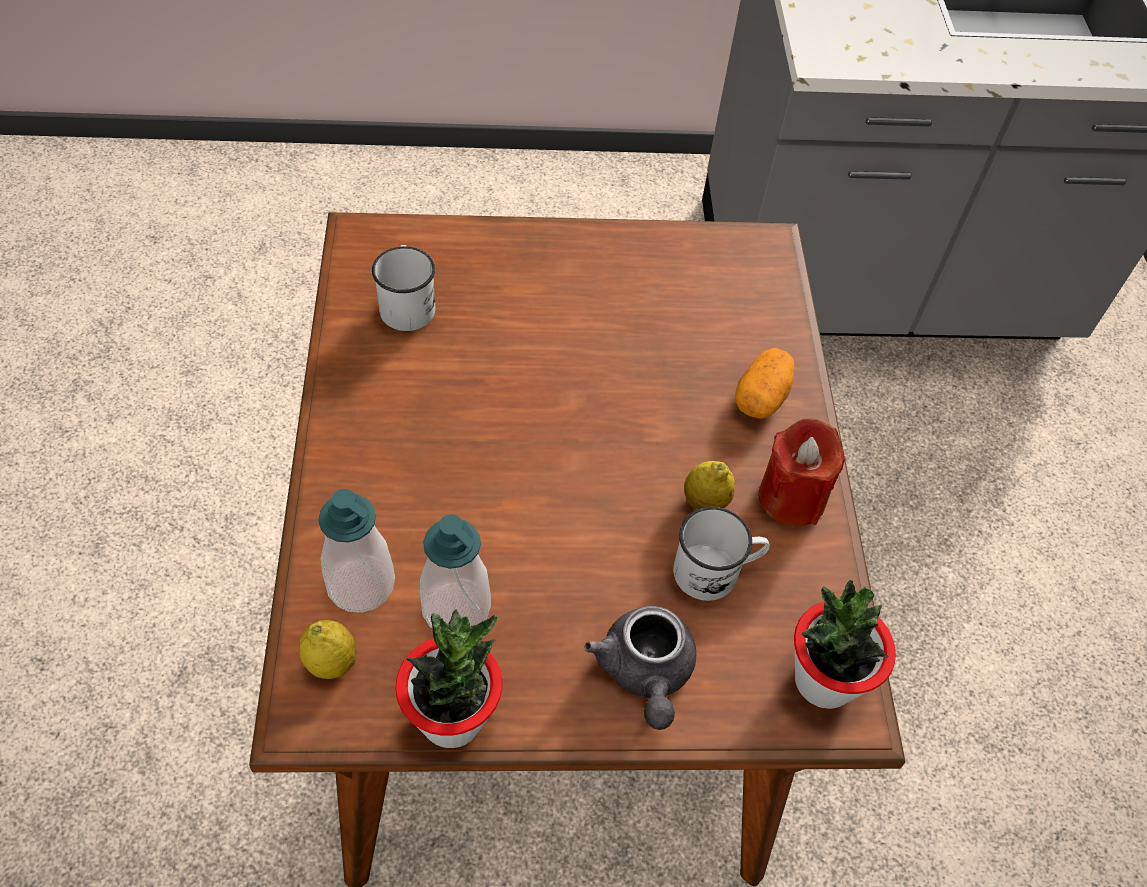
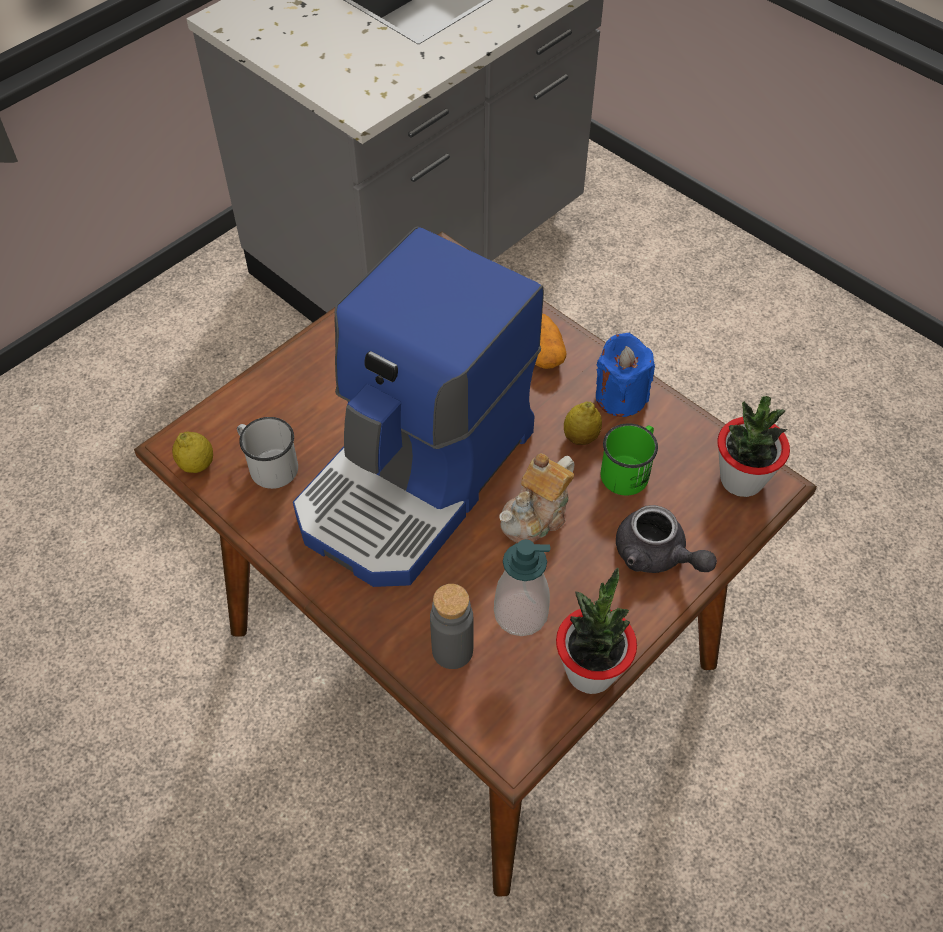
camera: 40 degrees left, 0 degrees up
lemon [299,620,357,679] -> lemon moved to [172,432,213,473]
soap dispenser [318,489,395,613] -> grey bottle [430,584,474,669]
white mug [673,507,770,601] -> green mug [601,423,658,495]
red candle [758,418,845,526] -> blue candle [596,333,655,417]
none -> coffee machine [293,226,544,587]
none -> teapot [499,453,574,543]

